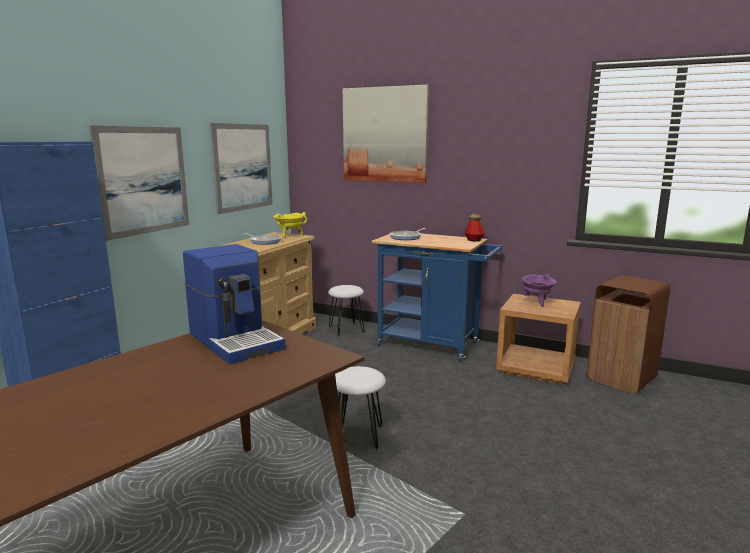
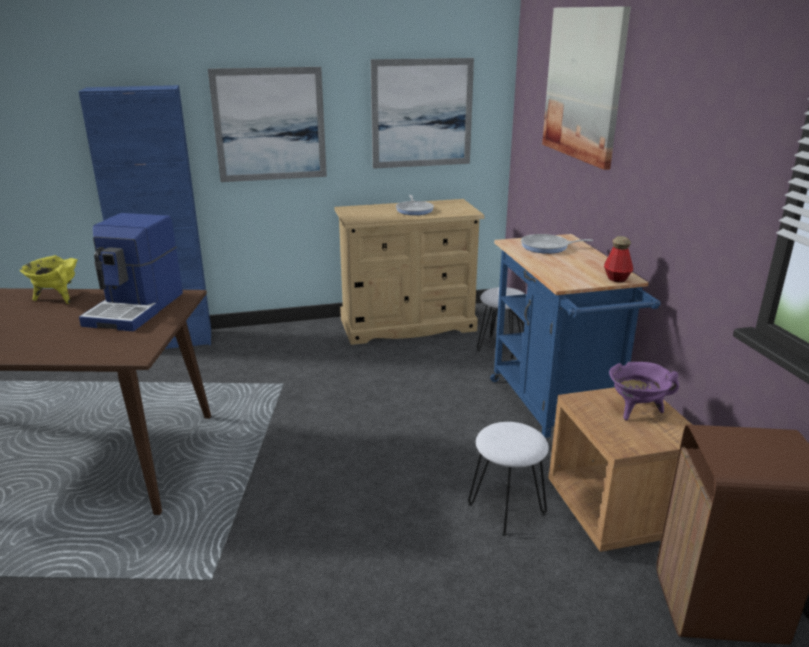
camera: 50 degrees right, 10 degrees up
yellow cooking pot [274,212,307,237] -> yellow cooking pot moved to [20,255,78,304]
white stool [335,366,386,451] -> white stool moved to [468,422,549,536]

